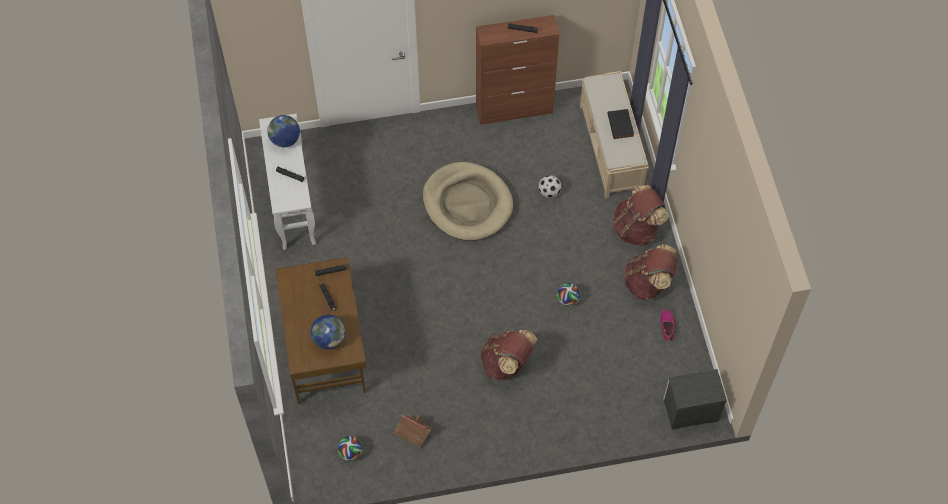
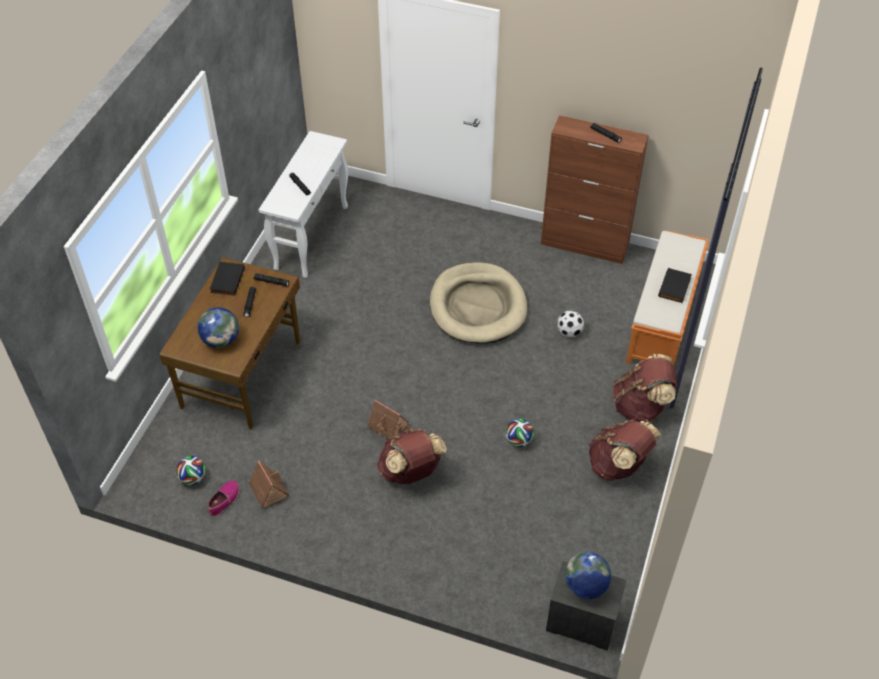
camera: 30 degrees right, 10 degrees down
globe [267,115,300,147] -> globe moved to [565,552,611,599]
beige bench [580,71,649,198] -> orange bench [626,231,708,365]
shoe [660,310,675,342] -> shoe moved to [208,481,239,517]
none -> black book [210,262,245,296]
none -> toy house [367,400,412,438]

